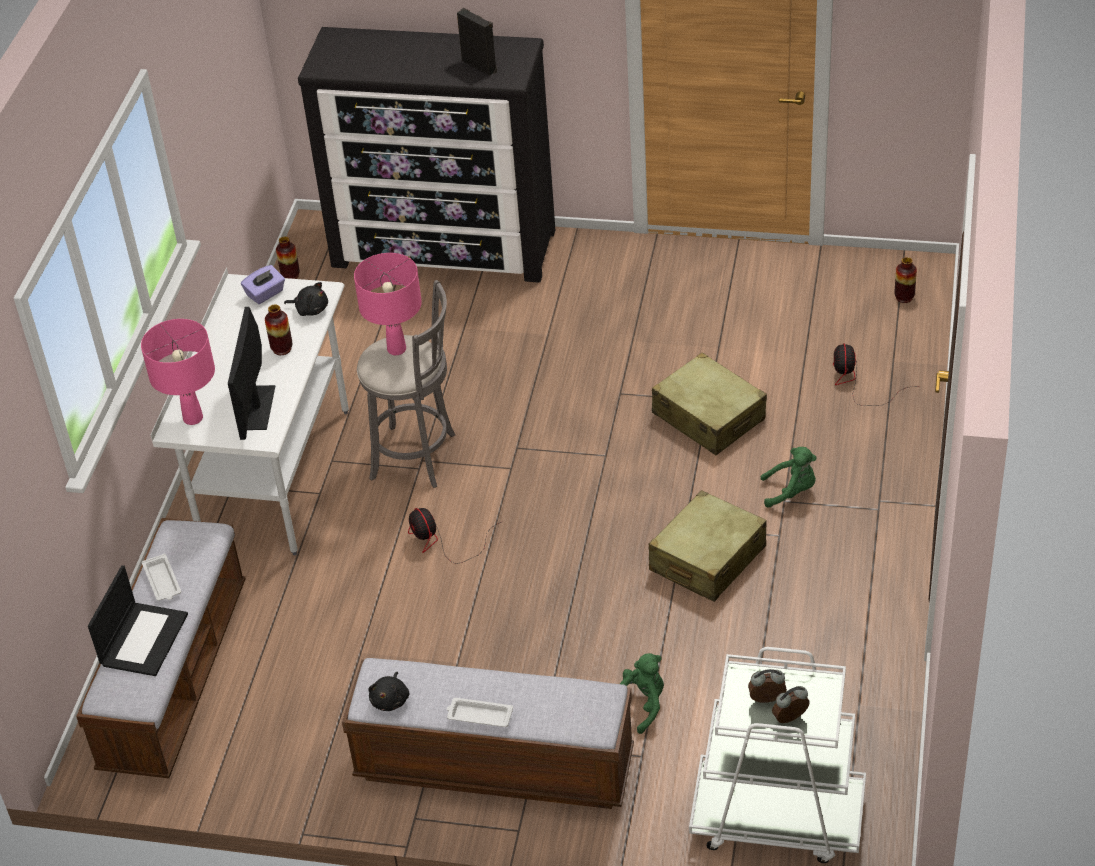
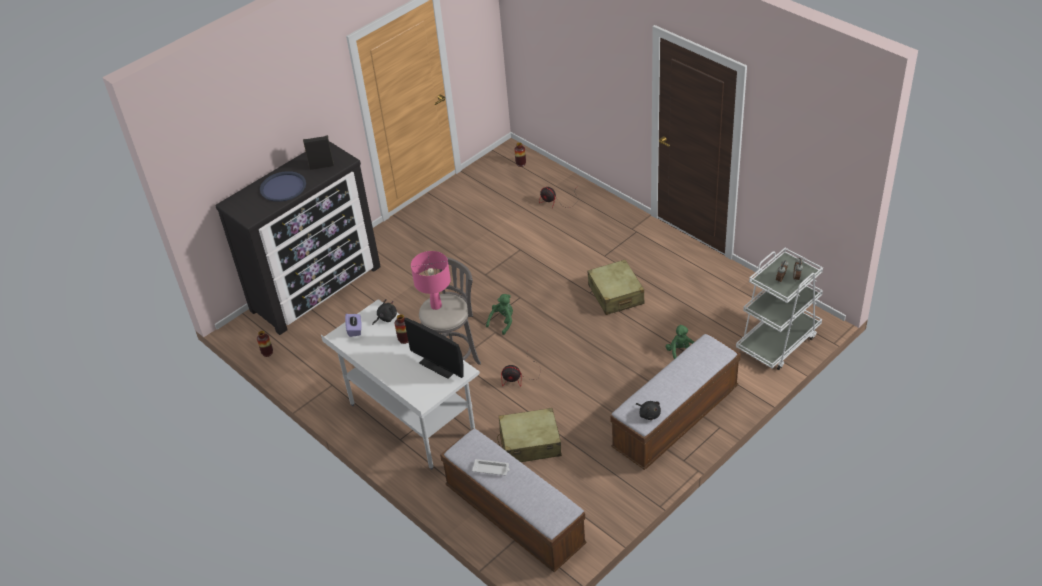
camera: 55 degrees left, 0 degrees up
laptop [88,565,188,676] -> none
pink table lamp [141,319,215,425] -> none
white tray [447,698,513,727] -> none
beige suitcase [652,352,767,455] -> beige suitcase moved to [497,408,562,462]
green plush toy [761,447,816,508] -> green plush toy moved to [486,294,513,335]
none -> blue tray [260,171,306,202]

